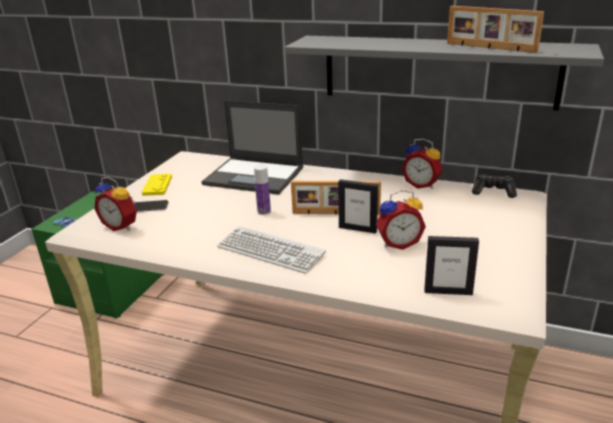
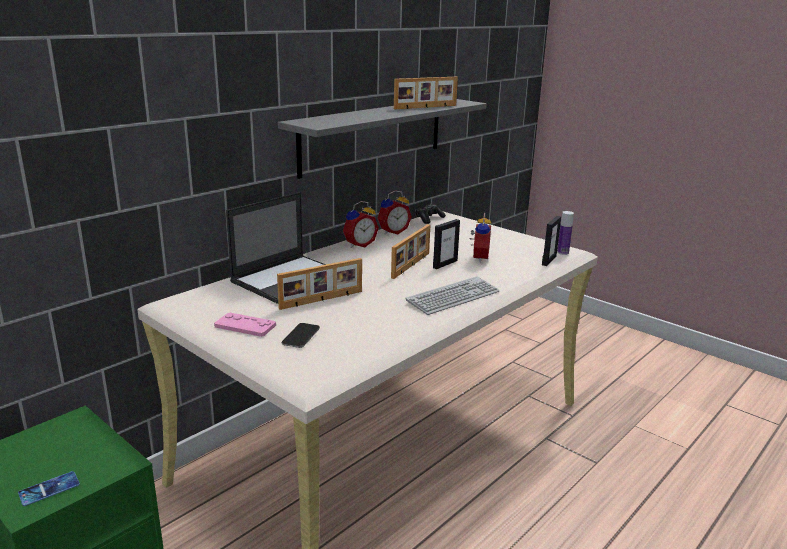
camera: 70 degrees left, 5 degrees down
alarm clock [94,177,137,231] -> alarm clock moved to [343,201,379,248]
yellow game controller [142,174,172,196] -> pink game controller [214,313,276,337]
bottle [254,165,271,215] -> bottle moved to [557,211,574,255]
none -> picture frame [277,258,362,310]

